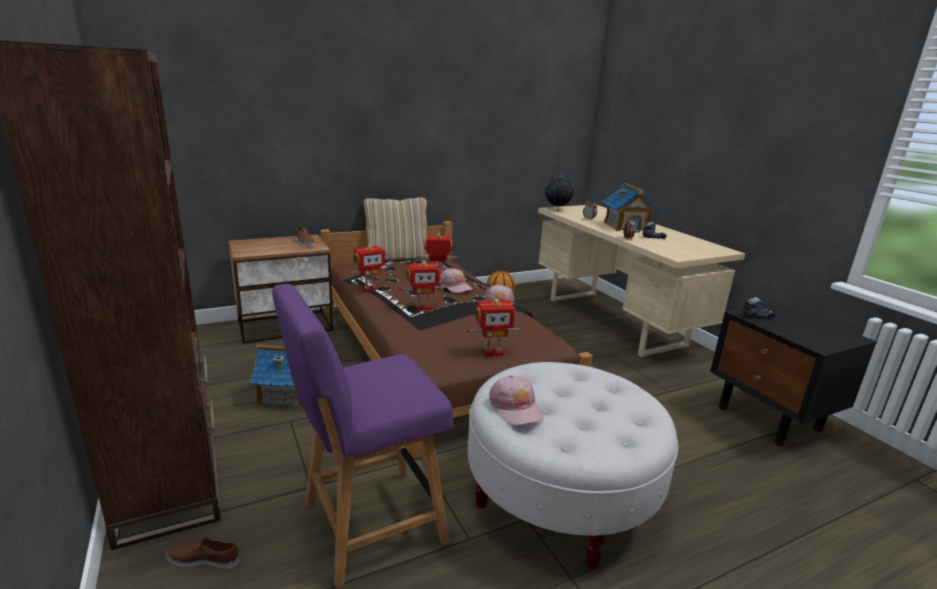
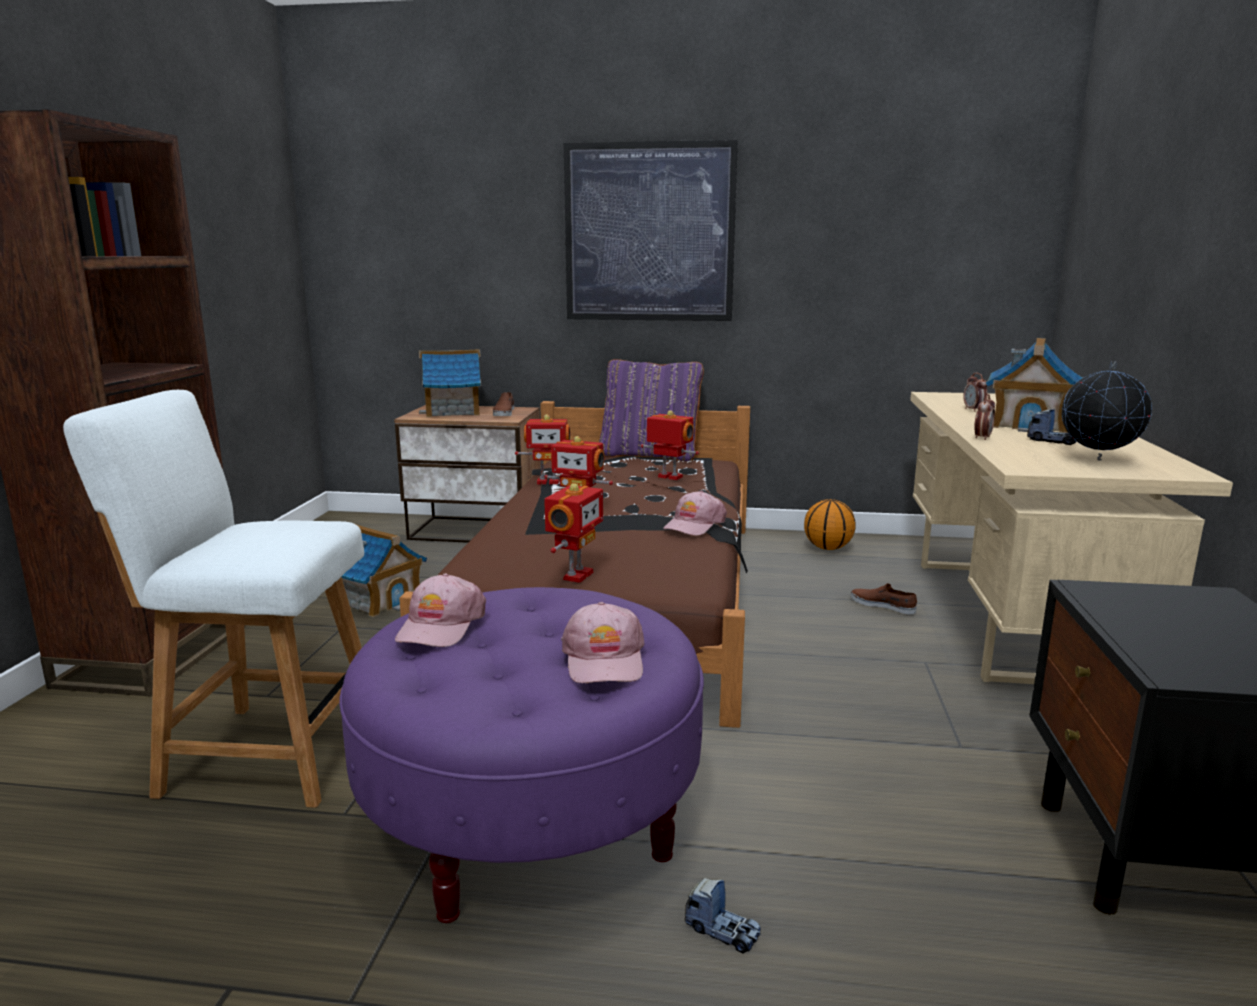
camera: 35 degrees right, 5 degrees down
brown shoe [166,537,239,569] -> brown shoe moved to [851,583,917,614]
purple chair [272,284,453,587] -> white chair [63,390,364,808]
beige pillow [363,197,429,261] -> purple pillow [599,359,704,462]
pink cap [439,268,473,293] -> pink cap moved to [561,602,645,683]
toy robot [467,299,521,356] -> toy robot turned 90 degrees counterclockwise [544,483,603,583]
white ottoman [468,362,678,569] -> purple ottoman [339,587,704,923]
globe [545,173,574,210] -> globe moved to [1062,361,1152,461]
toy truck [743,297,775,319] -> toy truck moved to [685,878,761,954]
none -> toy house [419,349,481,417]
none -> picture [564,140,738,321]

